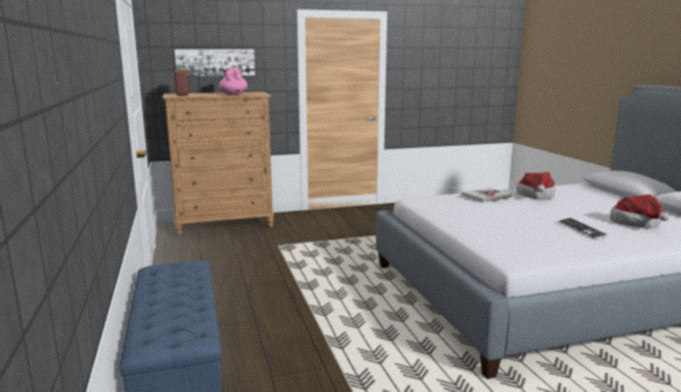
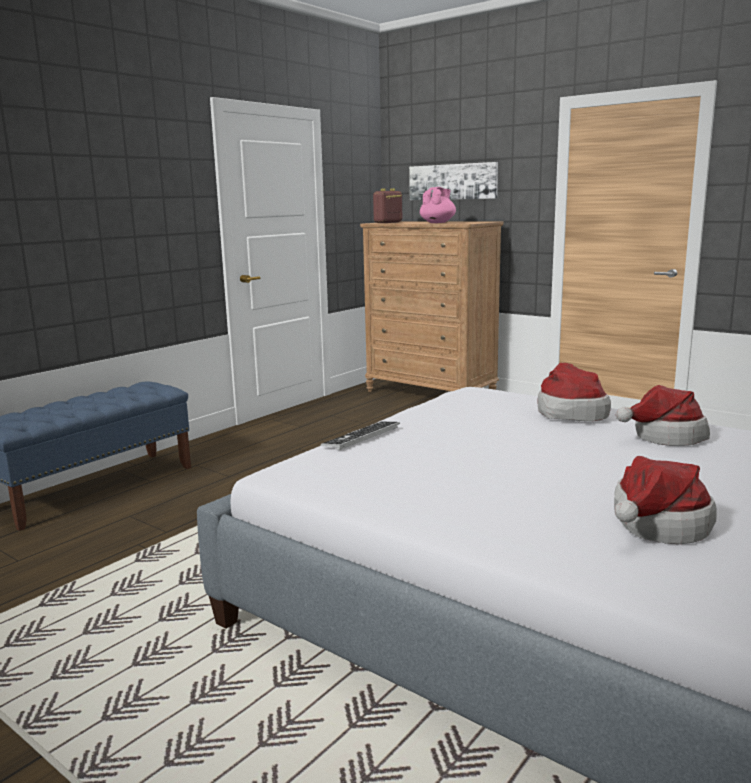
camera: 55 degrees right, 0 degrees up
book [462,187,512,203] -> hat [538,363,611,421]
keyboard [557,218,608,239] -> keyboard moved to [321,422,400,450]

